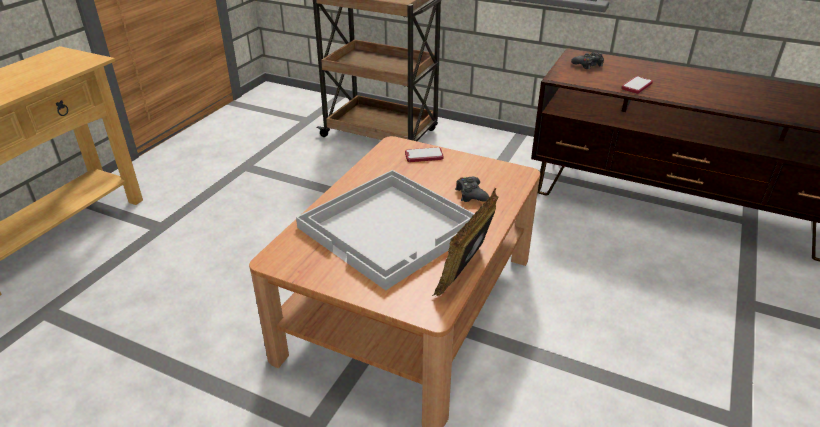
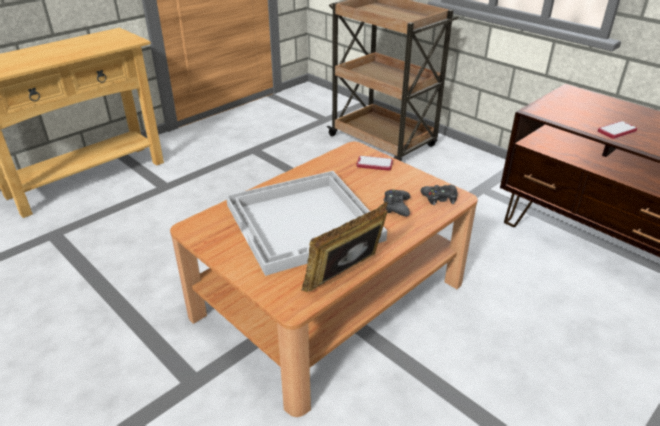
camera: 20 degrees right, 0 degrees up
black game controller [571,52,604,69] -> black game controller moved to [421,185,458,205]

